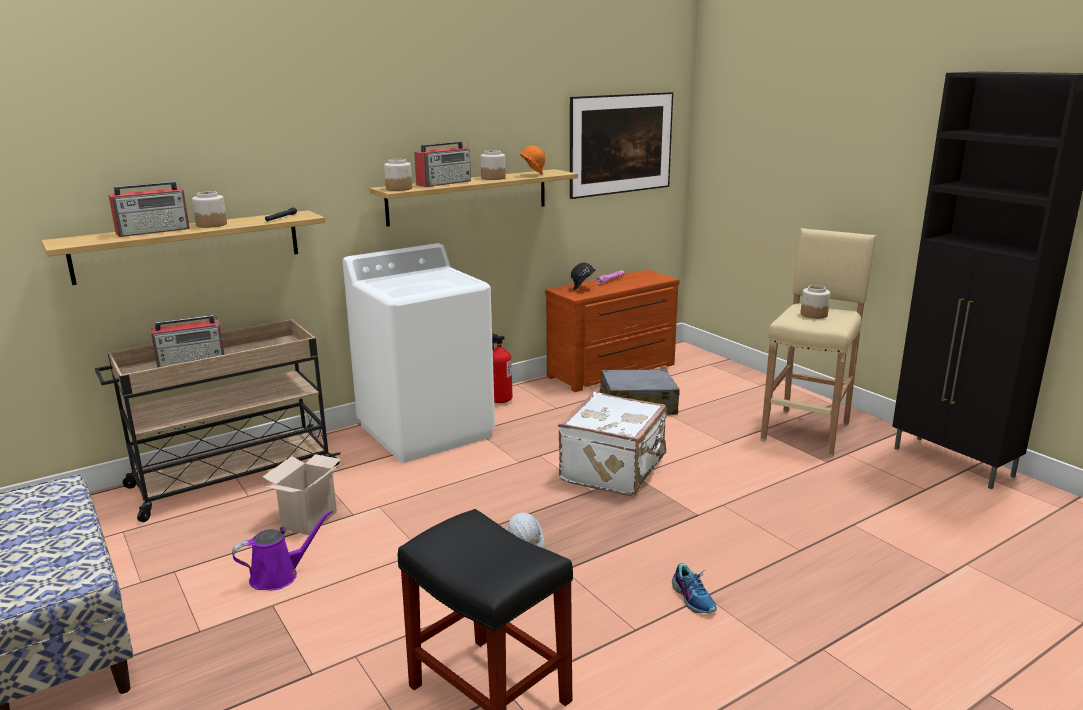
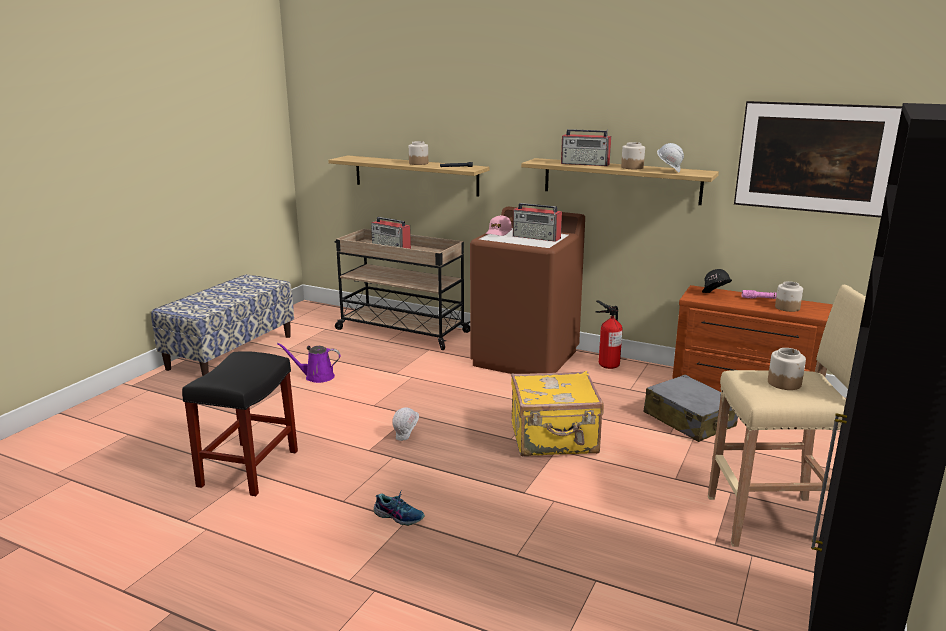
camera: 60 degrees right, 0 degrees up
radio [108,180,190,237] -> radio moved to [513,203,562,242]
purple watering can [232,510,332,591] -> purple watering can turned 150 degrees clockwise [277,343,341,383]
cardboard box [262,454,341,535] -> none
white washing machine [343,243,495,463] -> brown washing machine [470,207,585,374]
jar [384,159,412,191] -> jar moved to [775,281,803,312]
orange hard hat [519,145,545,175] -> white hard hat [657,143,684,173]
white suitcase [558,392,667,496] -> yellow suitcase [511,371,604,456]
shoe [672,564,717,613] -> shoe turned 105 degrees counterclockwise [374,490,425,526]
none -> pink cap [486,215,512,236]

